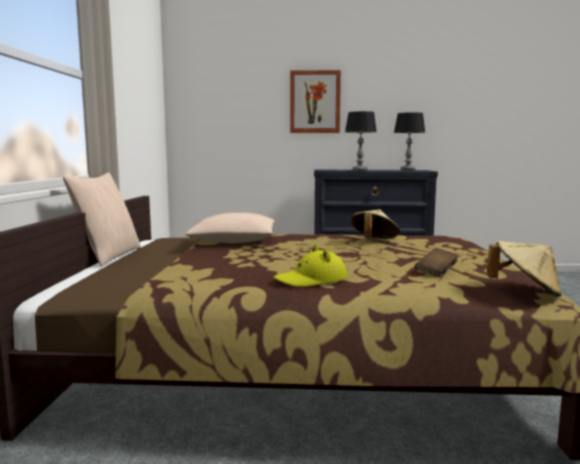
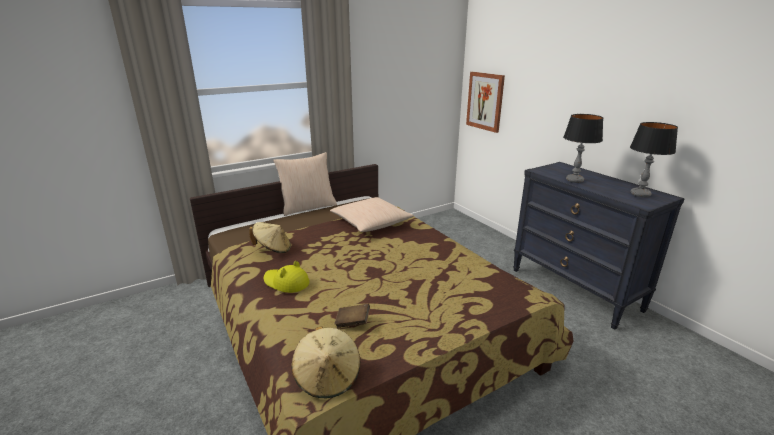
camera: 55 degrees right, 15 degrees up
picture [290,70,341,133] -> picture moved to [466,72,505,133]
beige hat [350,209,400,239] -> beige hat moved to [249,222,291,253]

